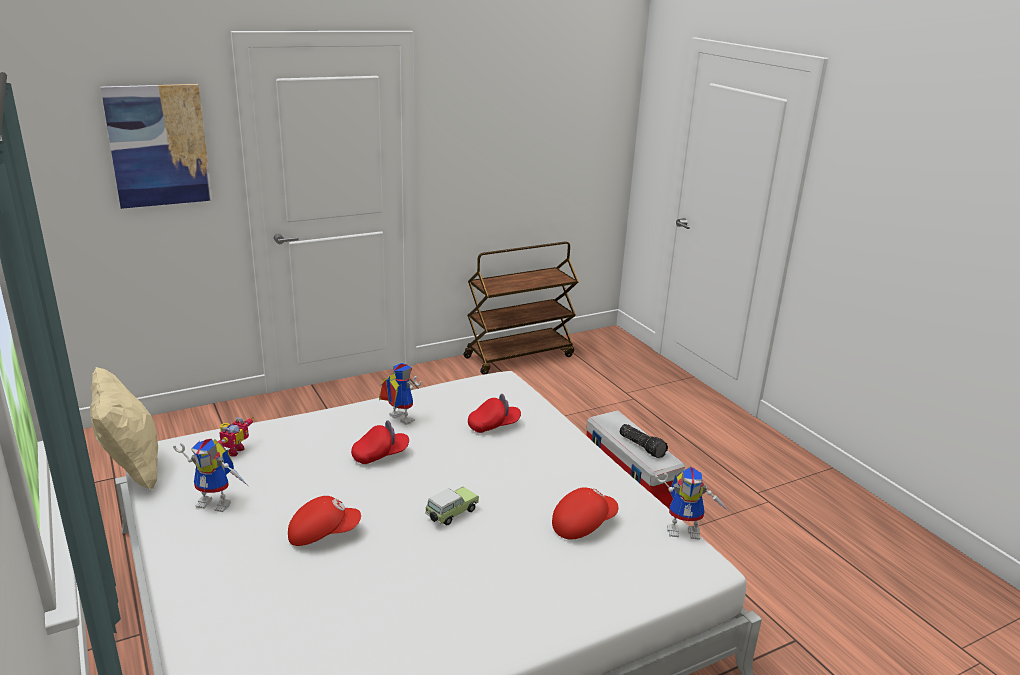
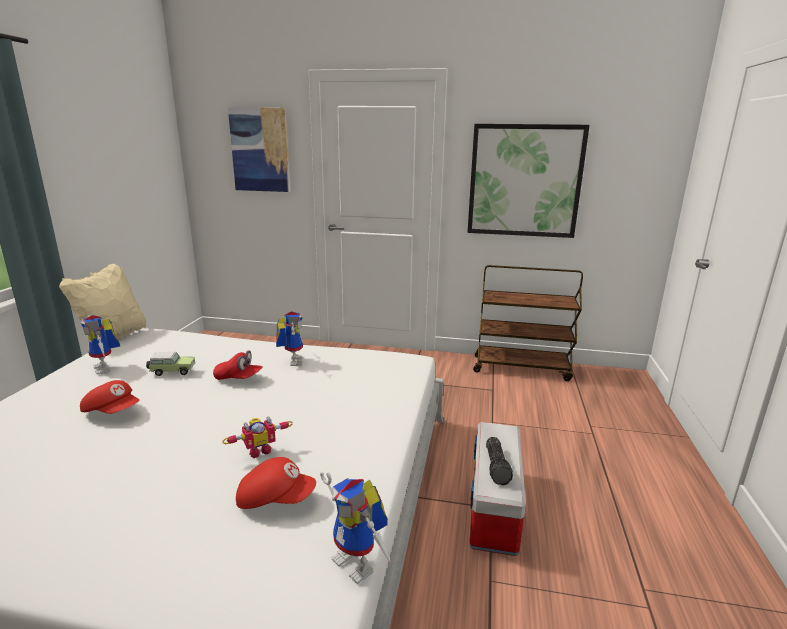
camera: 40 degrees right, 5 degrees down
toy robot [218,417,254,457] -> toy robot moved to [222,416,293,458]
toy car [425,487,479,525] -> toy car moved to [146,352,195,376]
red cap [468,394,521,433] -> none
none -> picture [468,124,590,238]

